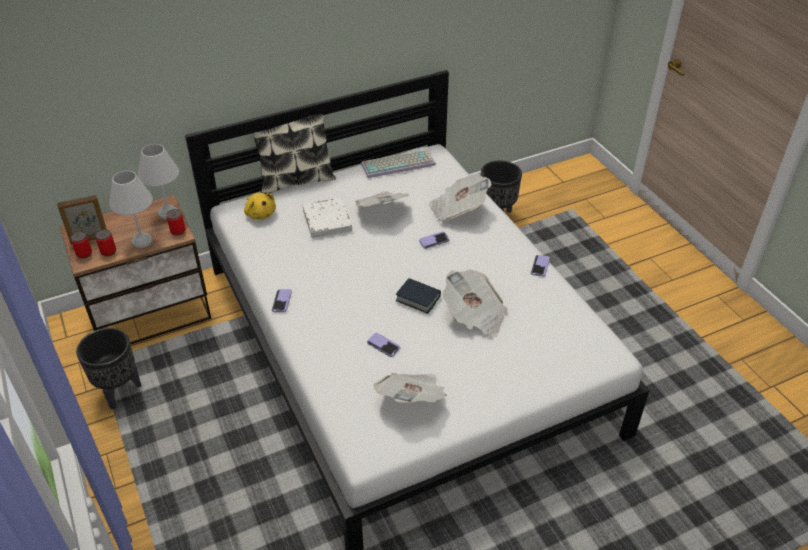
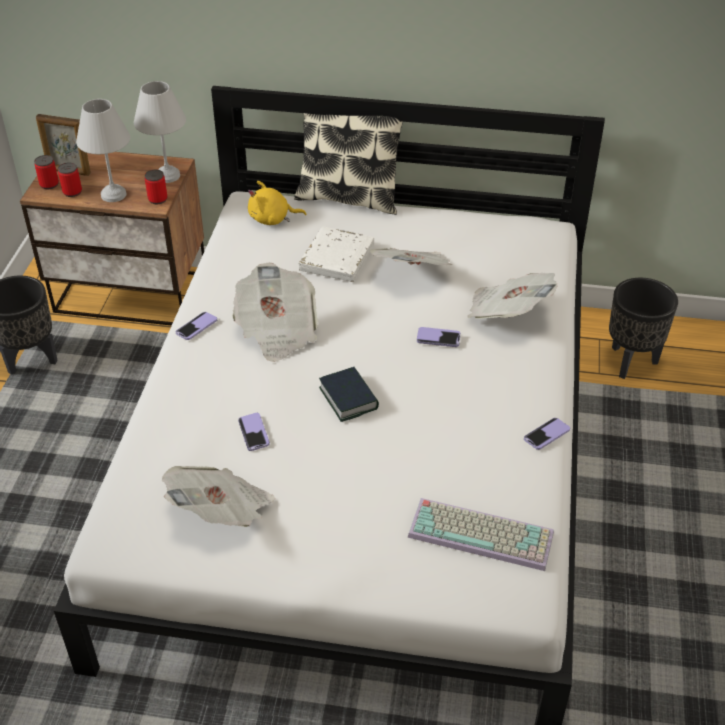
camera: 35 degrees right, 0 degrees up
yellow plush toy [244,193,276,220] -> yellow plush toy turned 90 degrees clockwise [248,181,307,225]
keyboard [361,149,436,178] -> keyboard moved to [408,498,554,571]
newspaper [442,270,507,337] -> newspaper moved to [232,263,318,362]

